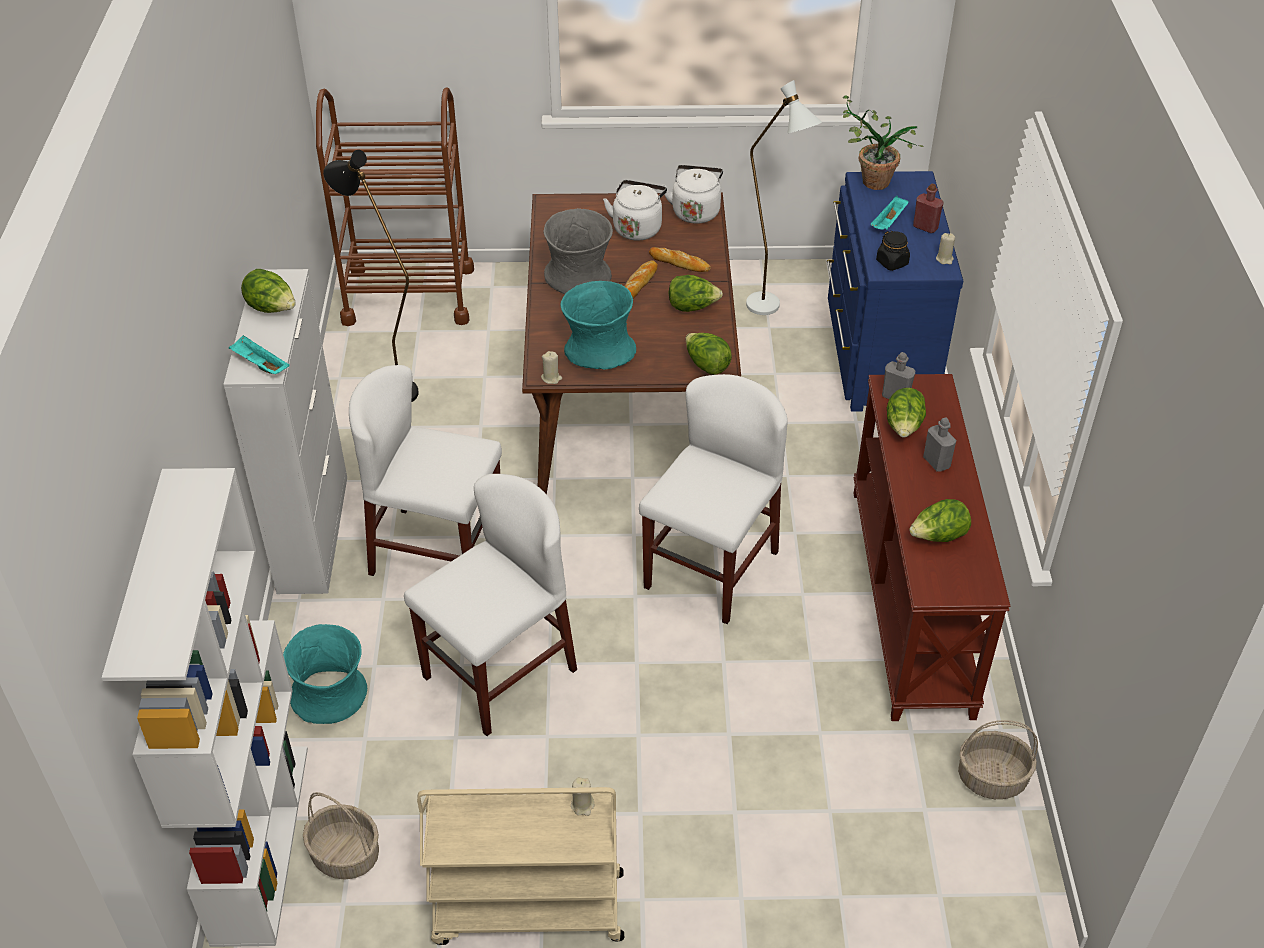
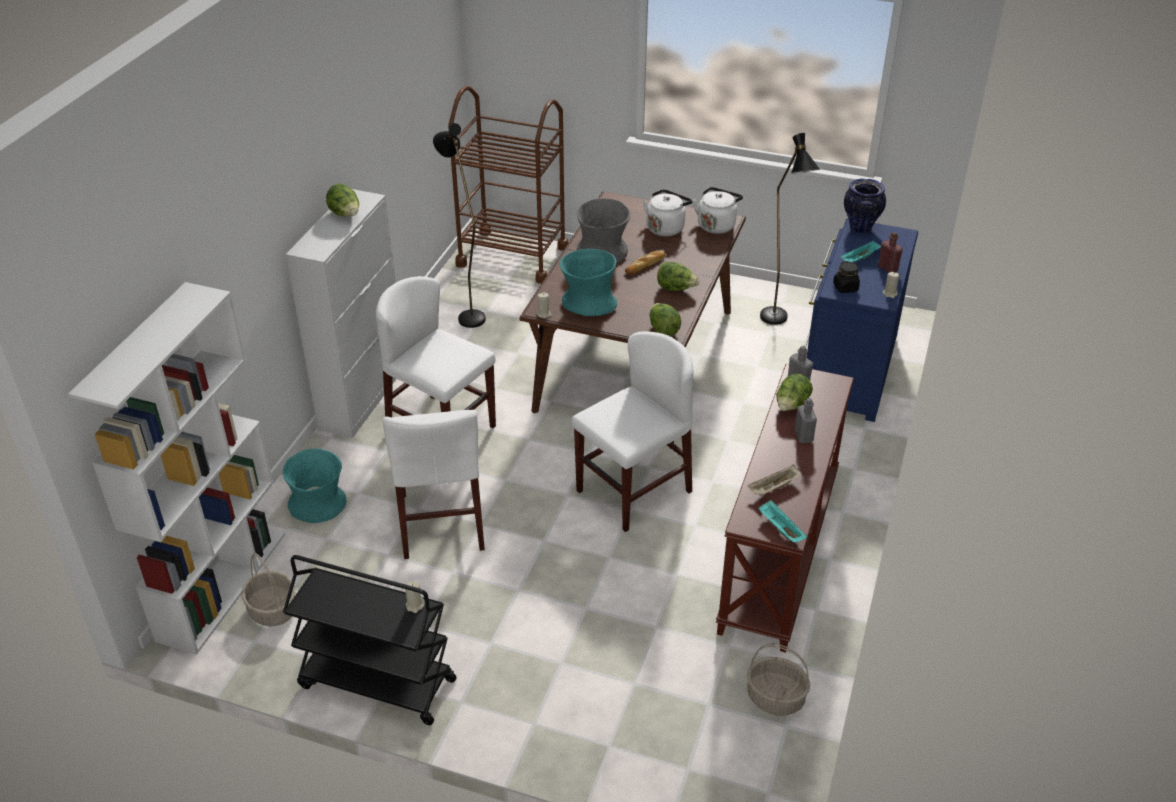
camera: 20 degrees right, 5 degrees down
turquoise tray [229,335,290,374] -> turquoise tray moved to [758,500,807,543]
white chair [404,474,577,736] -> white chair turned 105 degrees clockwise [382,410,485,559]
beige cart [417,787,624,945] -> black cart [283,555,457,725]
bread [649,247,711,272] -> none
white floor lamp [746,80,822,315] -> black floor lamp [760,133,820,325]
potted plant [843,96,924,190] -> vase [844,179,886,233]
lettuce [909,499,971,542] -> beige tray [747,465,802,496]

